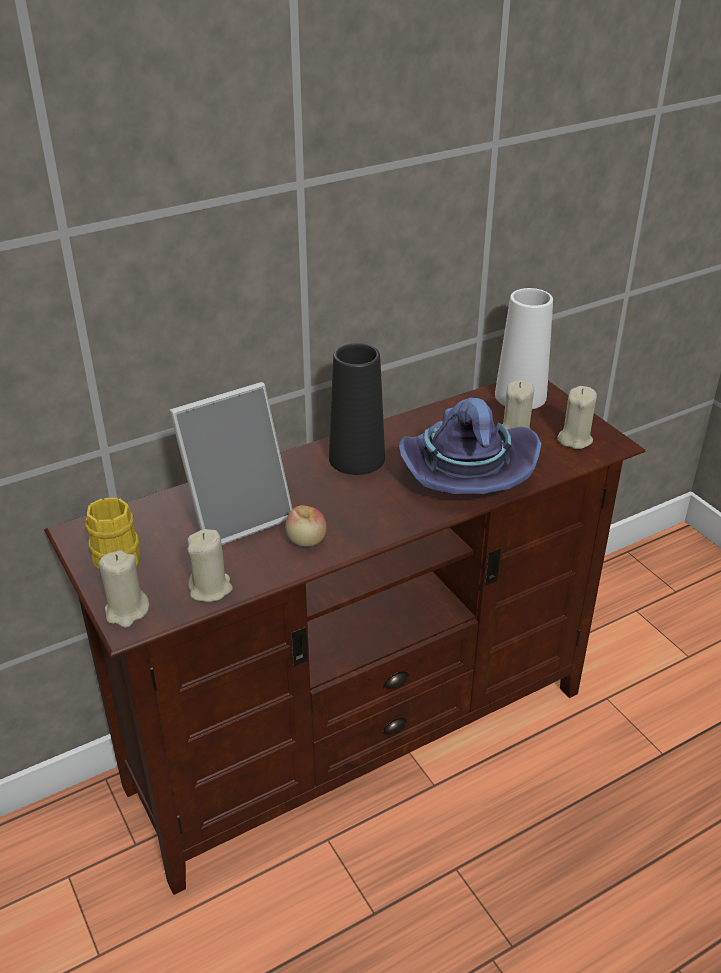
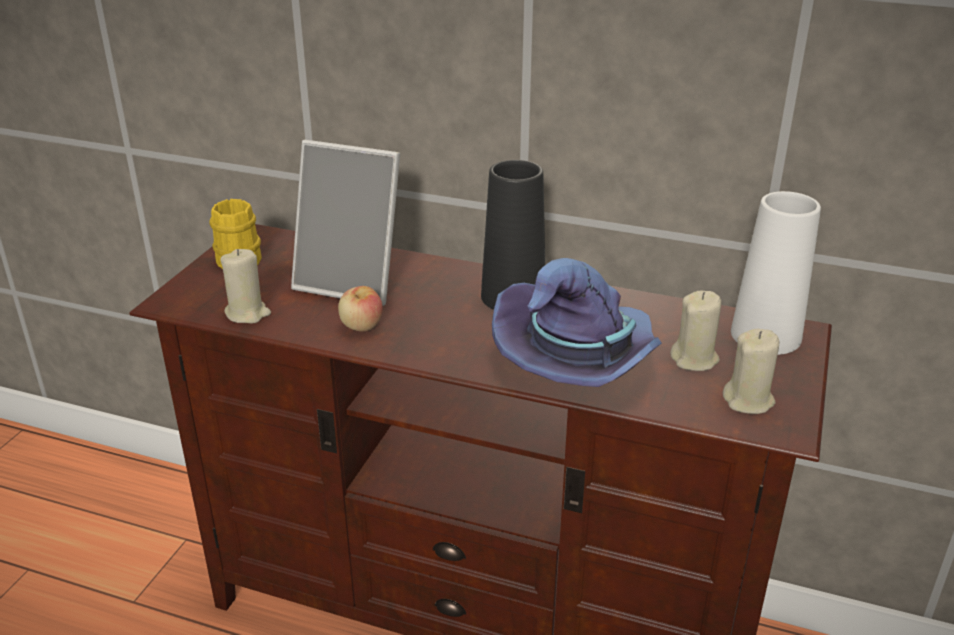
camera: 50 degrees right, 5 degrees down
beige candle [99,550,149,628] -> none

